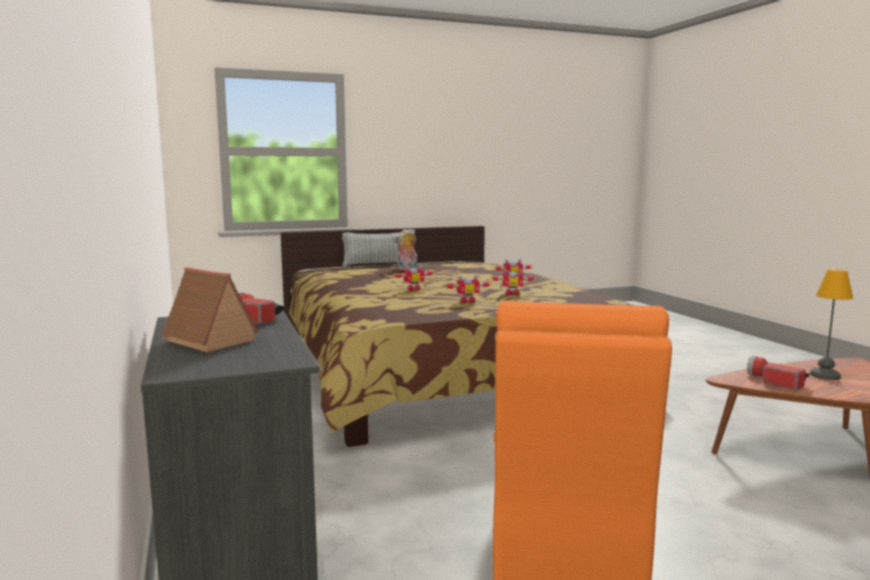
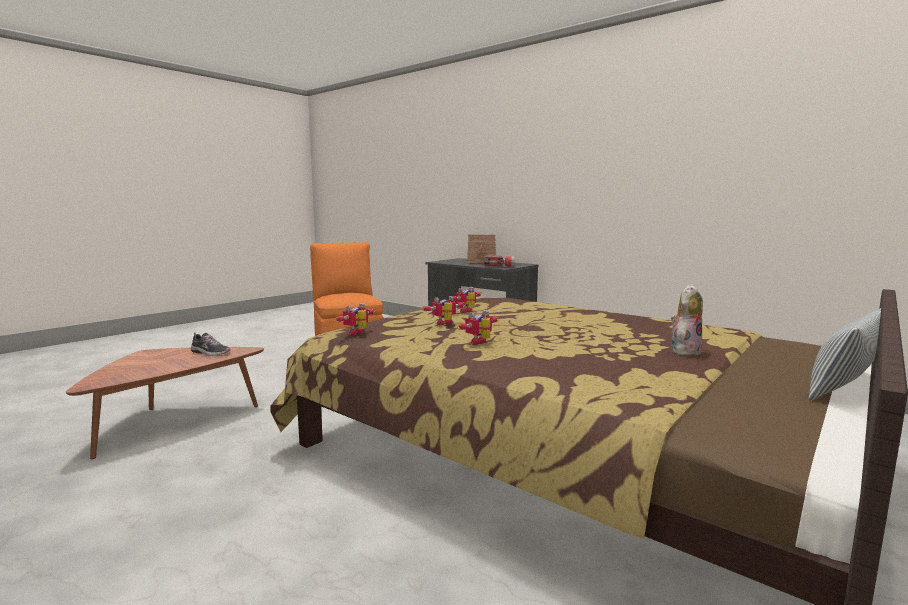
camera: 150 degrees right, 0 degrees up
toy robot [393,265,435,291] -> toy robot moved to [334,303,375,336]
flashlight [747,355,810,390] -> shoe [191,332,230,356]
table lamp [810,269,853,380] -> none

